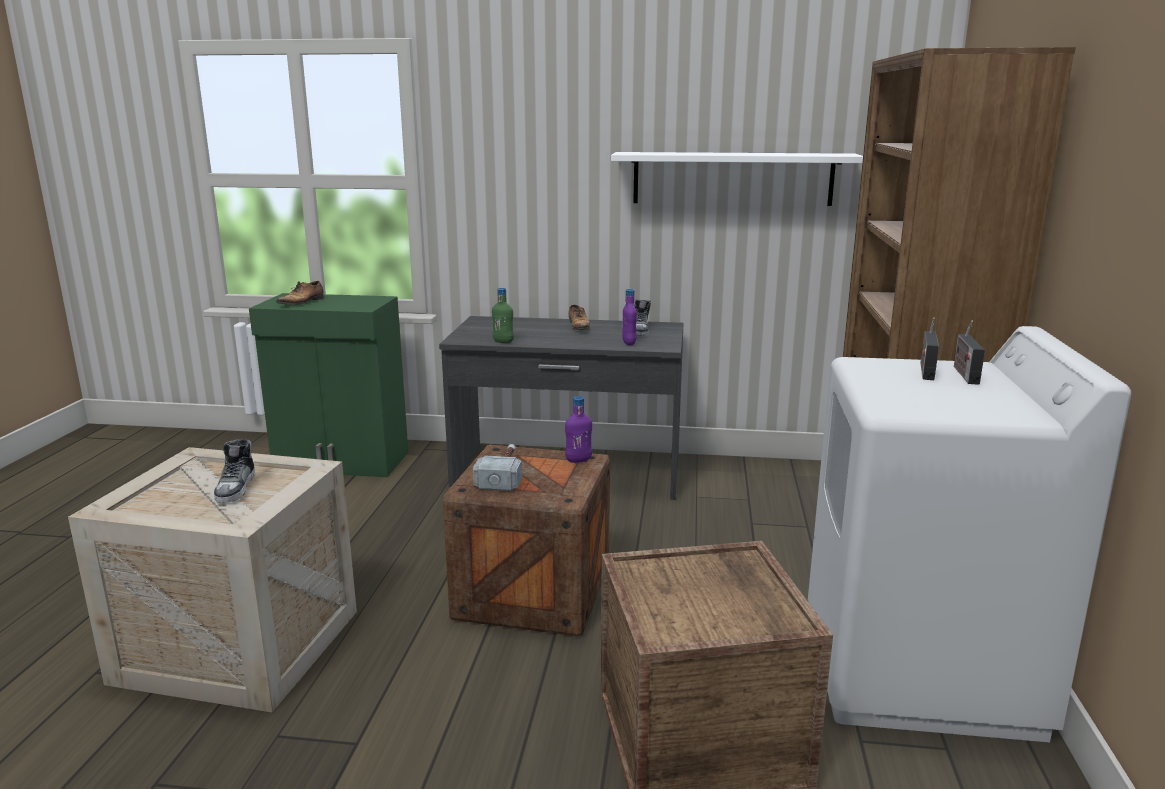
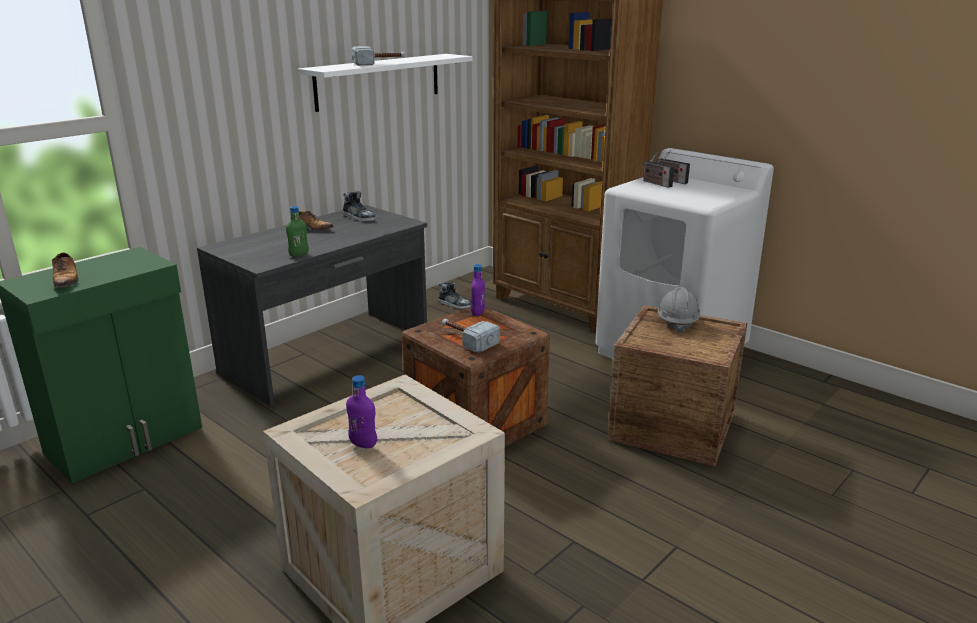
camera: 55 degrees left, 5 degrees up
shoe [214,439,255,503] -> shoe moved to [438,282,471,309]
purple bottle [622,289,637,345] -> purple bottle moved to [346,375,377,448]
none -> hammer [352,46,406,66]
none -> grey hard hat [657,287,700,334]

